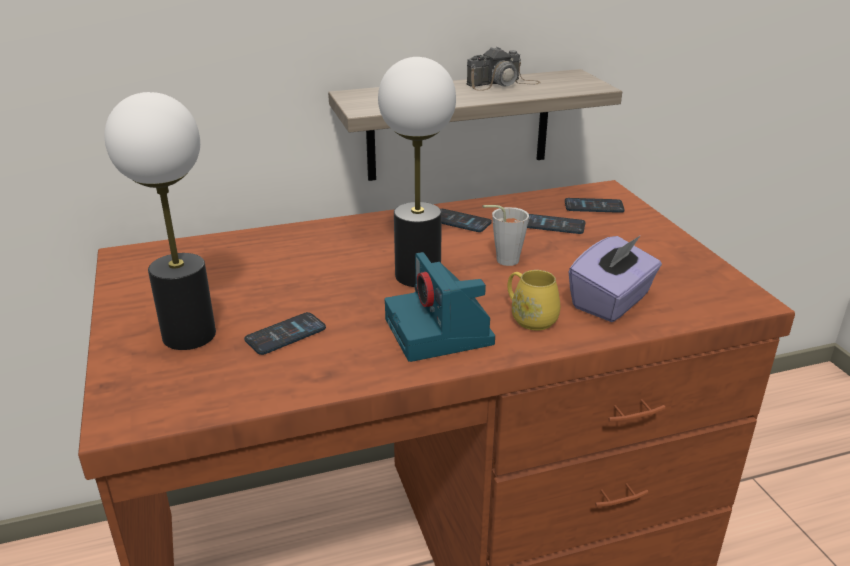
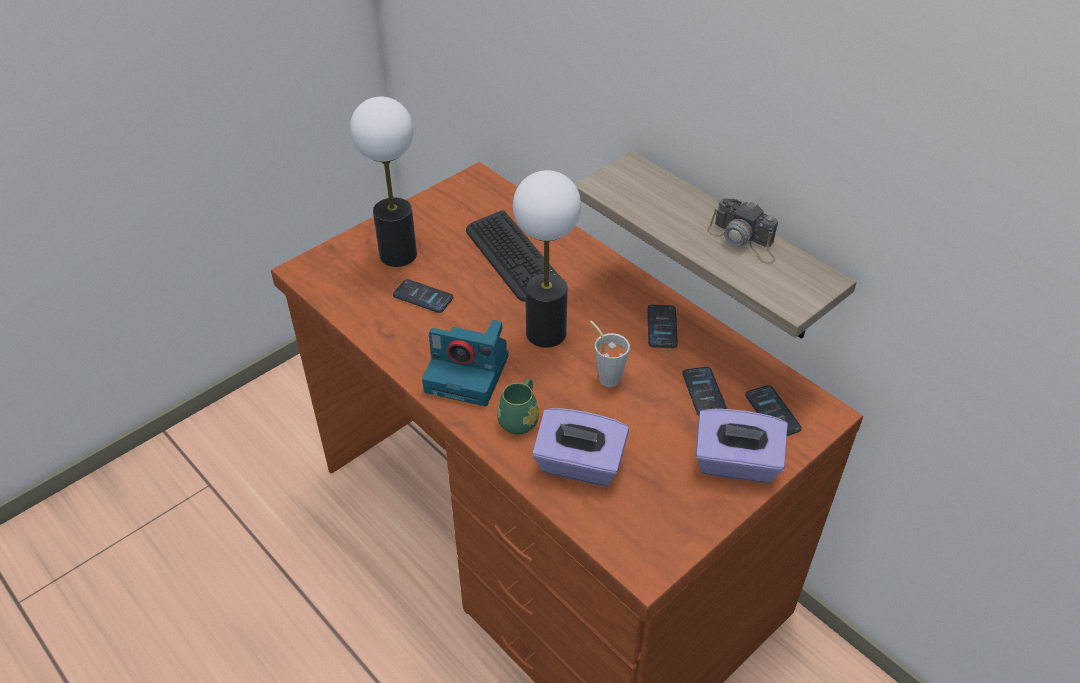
camera: 65 degrees right, 15 degrees up
camera [385,252,495,362] -> camera turned 120 degrees counterclockwise [422,320,509,406]
yellow mug [507,270,560,331] -> green mug [497,379,539,435]
none -> keyboard [466,210,560,302]
none -> purple tissue box [696,409,788,483]

